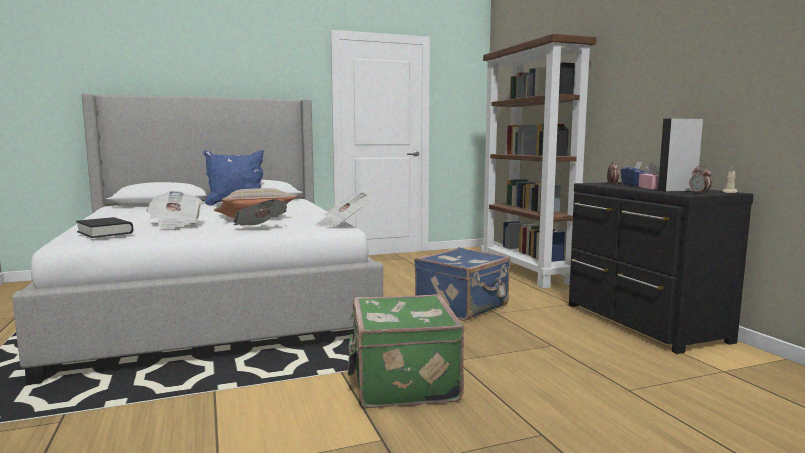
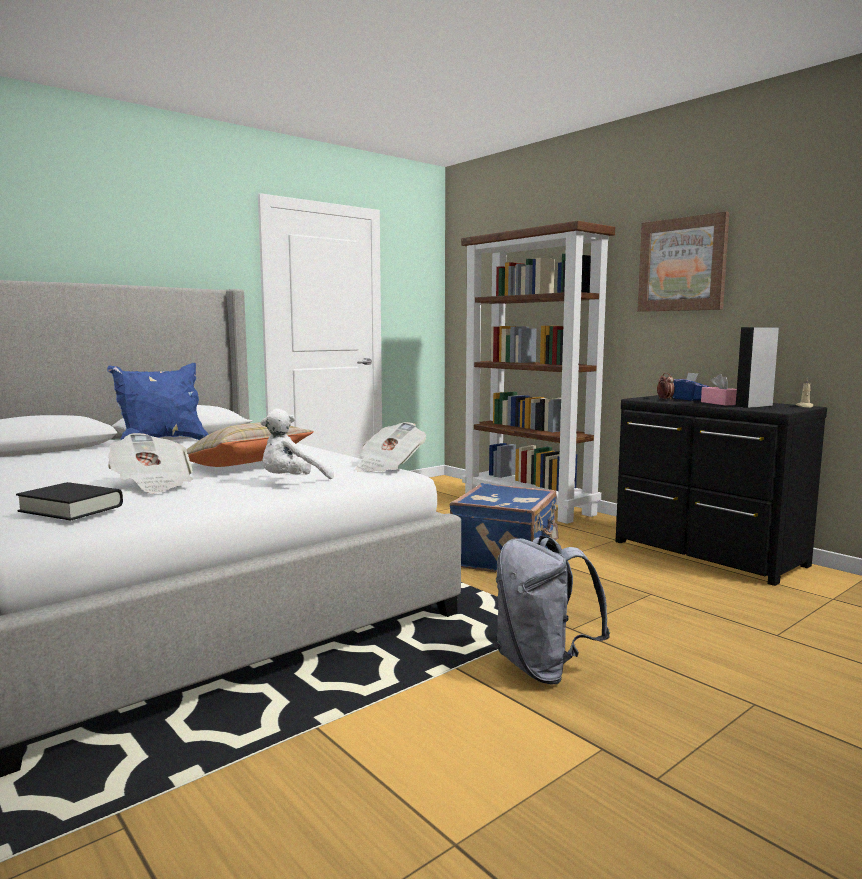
camera: 20 degrees left, 0 degrees up
newspaper [233,199,287,226] -> white plush toy [261,409,334,479]
green suitcase [348,294,464,408] -> grey backpack [496,536,610,684]
alarm clock [690,165,712,194] -> none
none -> picture [637,212,730,312]

